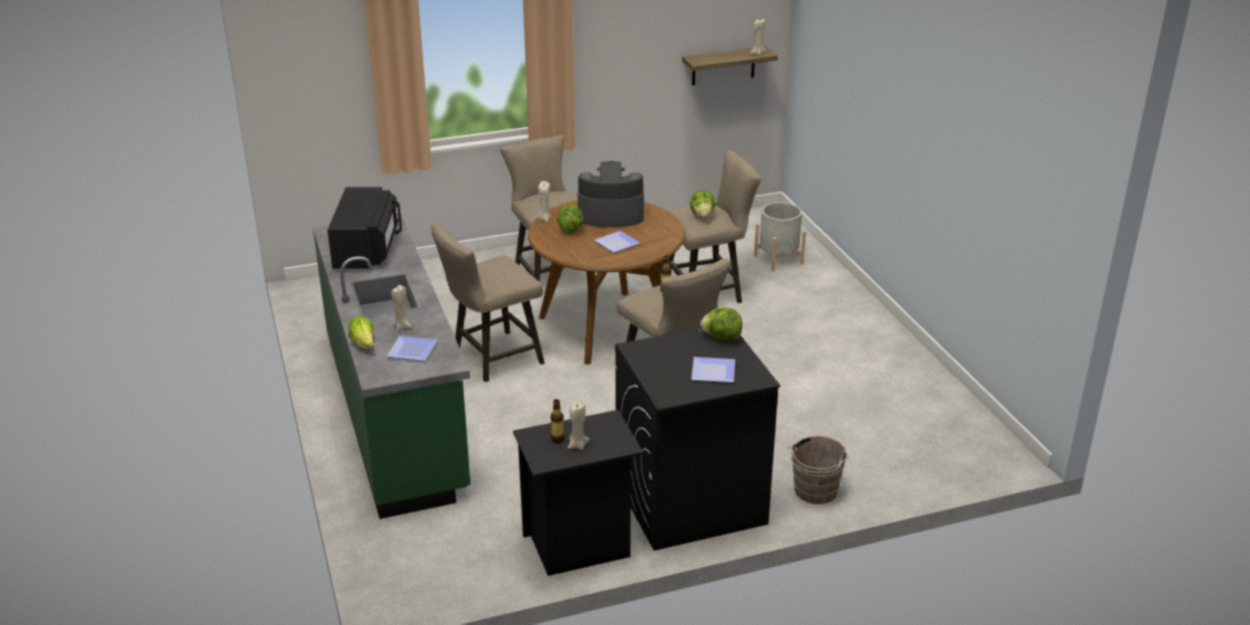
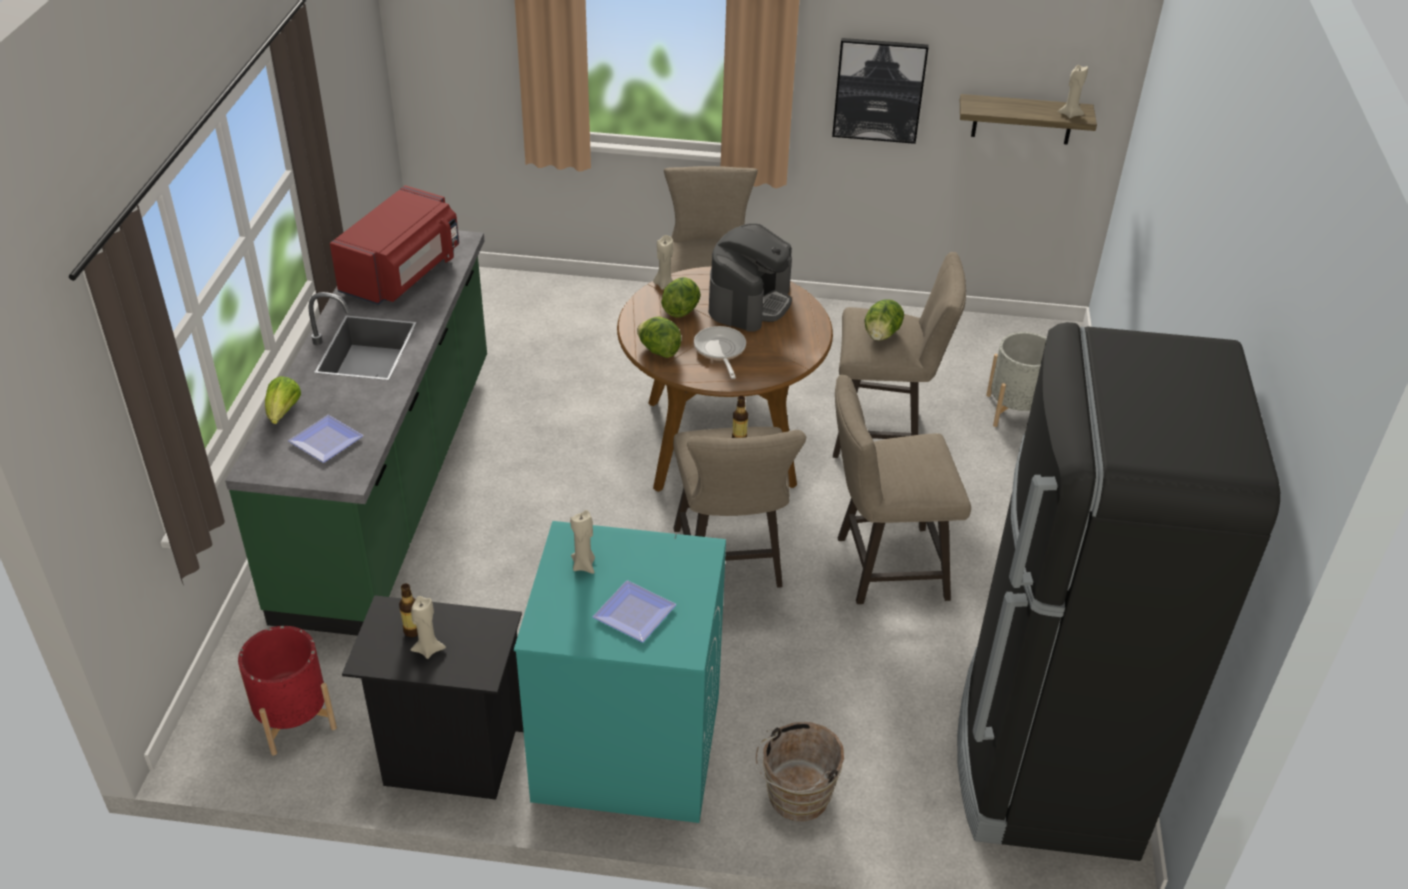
camera: 25 degrees right, 10 degrees up
black microwave [327,187,402,269] -> red microwave [330,185,459,305]
beige candle [391,285,412,331] -> beige candle moved to [570,510,595,574]
beige stool [430,222,545,382] -> beige stool moved to [835,375,971,604]
coffee machine [578,161,644,227] -> coffee machine turned 90 degrees clockwise [709,223,792,332]
plate [594,231,640,253] -> frying pan [694,326,746,379]
black washing machine [615,329,780,551] -> turquoise washing machine [514,521,726,823]
lettuce [700,307,742,340] -> lettuce moved to [637,317,681,358]
none -> red planter [238,626,337,756]
none -> picture [832,38,929,144]
none -> black fridge [957,322,1280,861]

